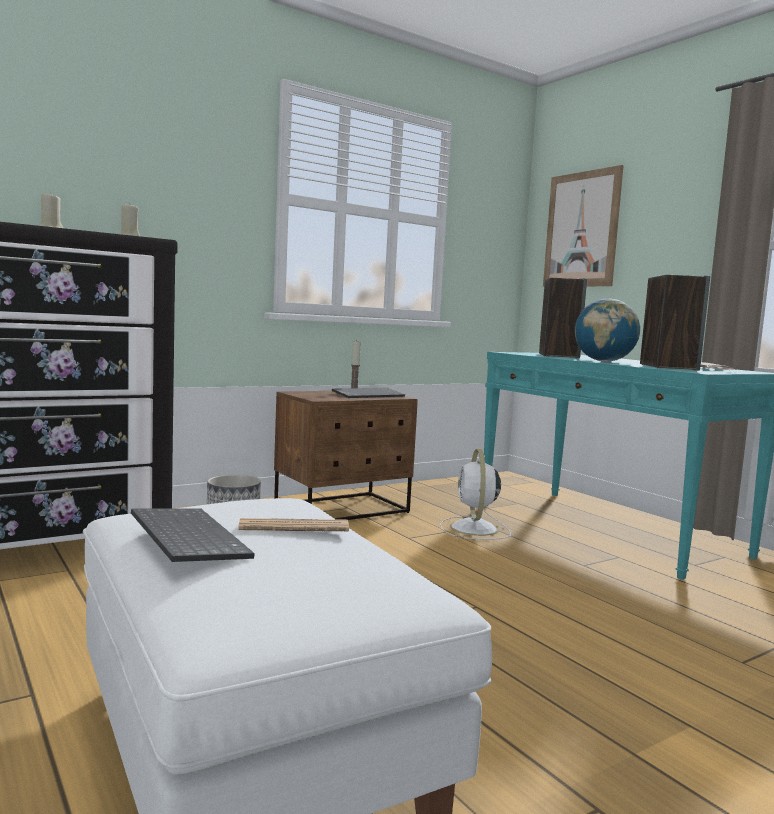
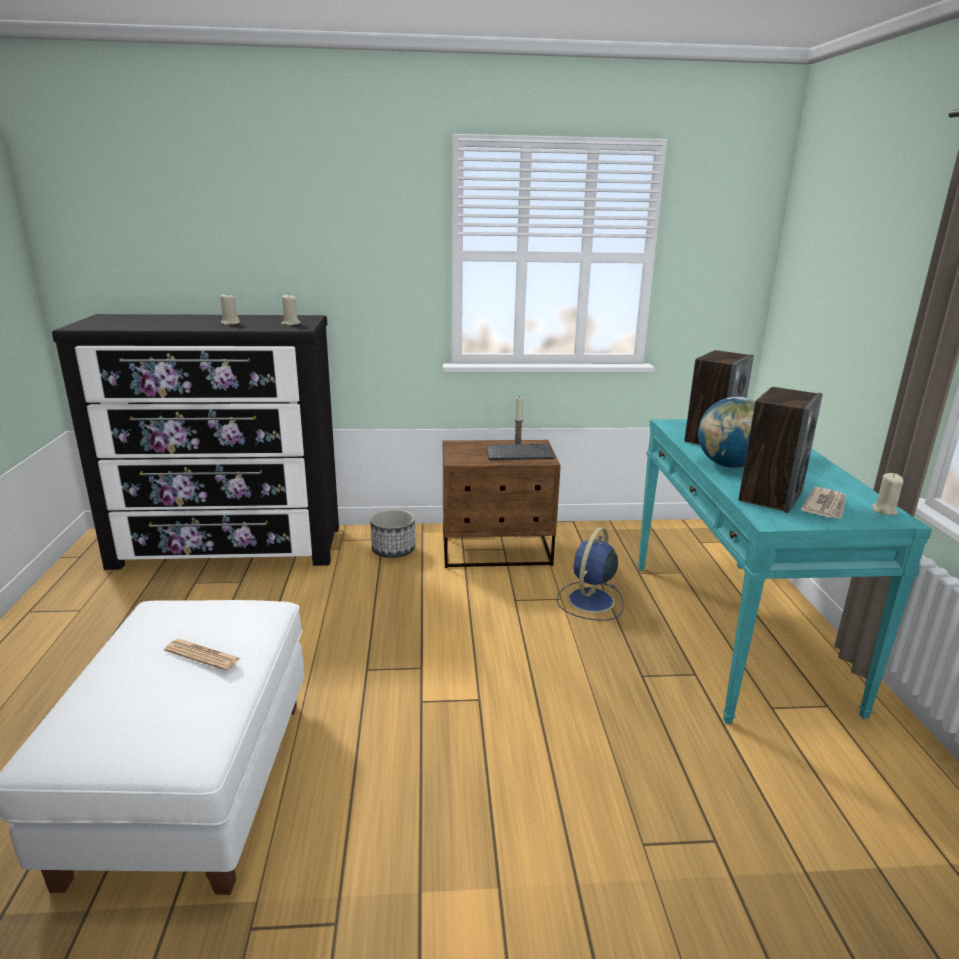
camera: 30 degrees right, 15 degrees up
keyboard [131,508,255,562] -> none
white fan [440,449,511,540] -> blue fan [557,527,624,621]
picture [543,165,624,287] -> none
none -> beige candle [871,473,904,515]

